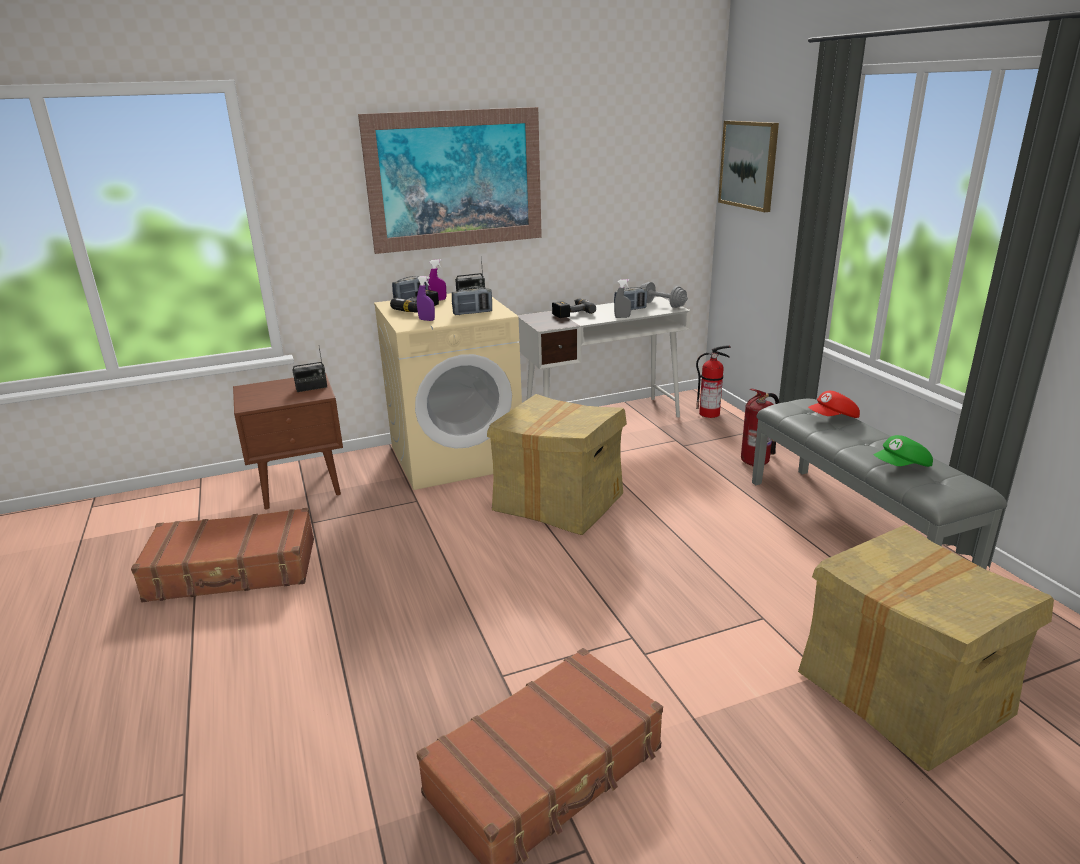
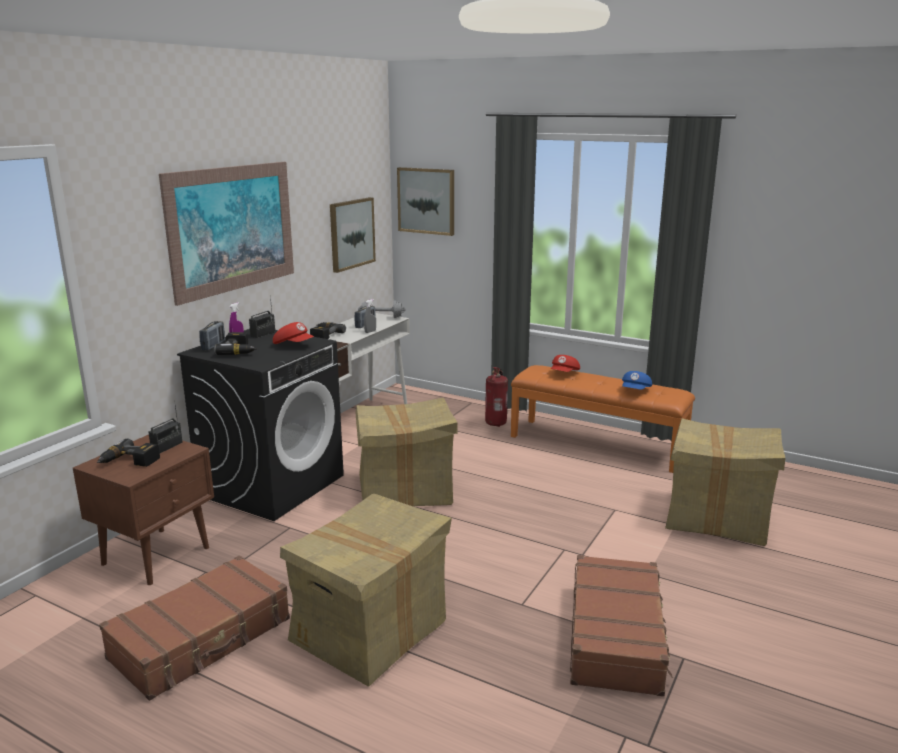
camera: 40 degrees left, 5 degrees down
beige washing machine [374,293,522,490] -> black washing machine [177,329,344,521]
purple spray bottle [417,276,435,321] -> none
radio [452,287,492,315] -> red cap [273,322,314,344]
fire extinguisher [696,345,731,418] -> none
grey bench [752,399,1007,569] -> orange bench [511,365,695,473]
green cap [874,435,933,467] -> blue cap [622,371,652,390]
none -> power drill [97,439,160,467]
none -> cardboard box [280,494,452,687]
none -> picture [330,197,376,273]

